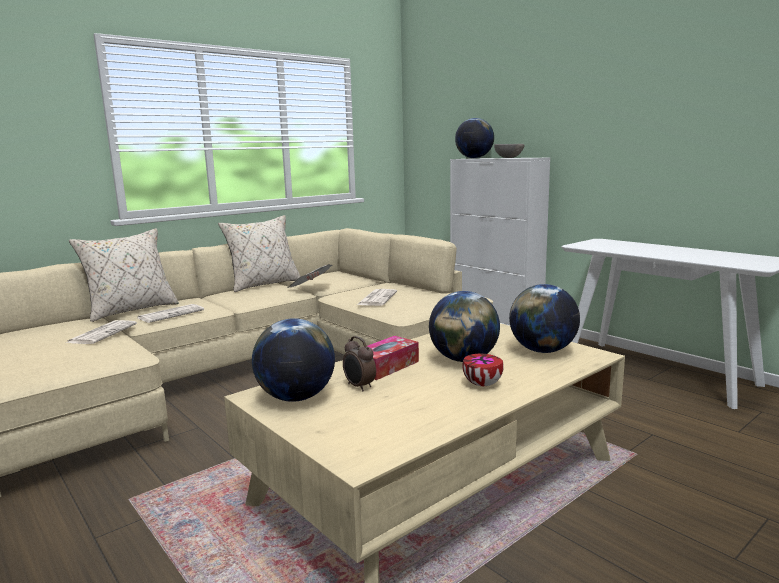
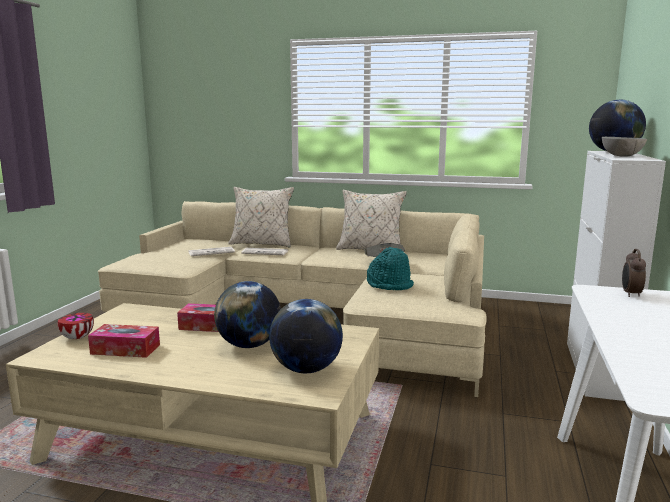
camera: 55 degrees right, 0 degrees up
globe [252,318,335,402] -> none
alarm clock [343,336,376,391] -> alarm clock moved to [622,249,646,297]
newspaper [357,289,397,306] -> turquoise hat [367,247,414,290]
bowl [462,354,504,386] -> bowl moved to [58,313,94,339]
none -> tissue box [88,324,160,358]

